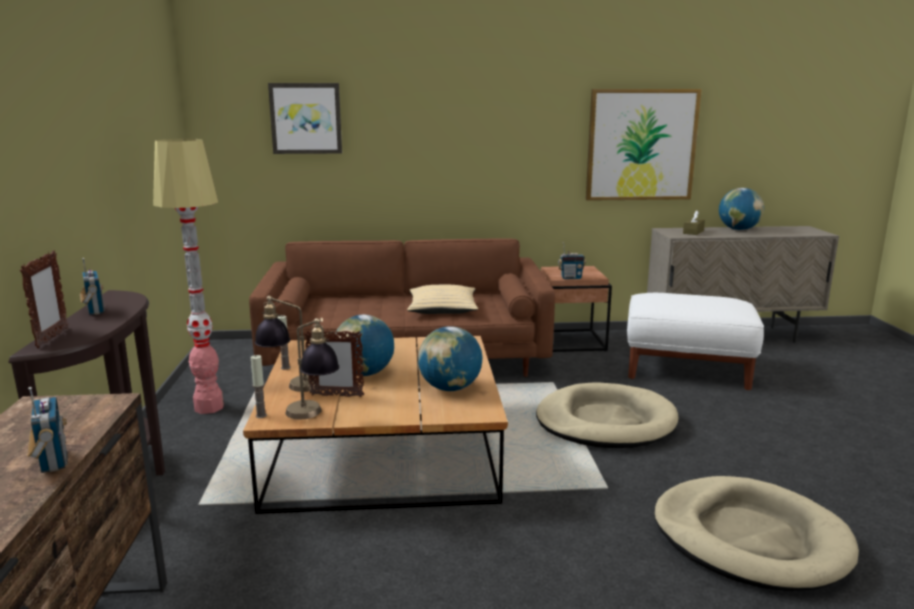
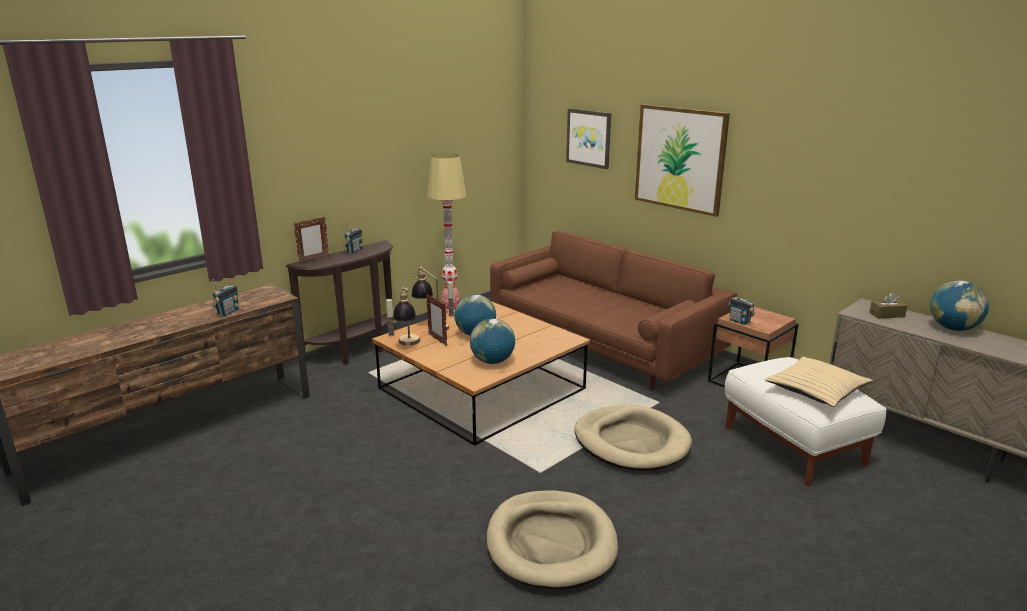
camera: 50 degrees right, 5 degrees up
beige pillow [407,285,478,314] -> beige pillow moved to [765,357,873,407]
picture [586,89,702,201] -> picture moved to [635,104,730,217]

